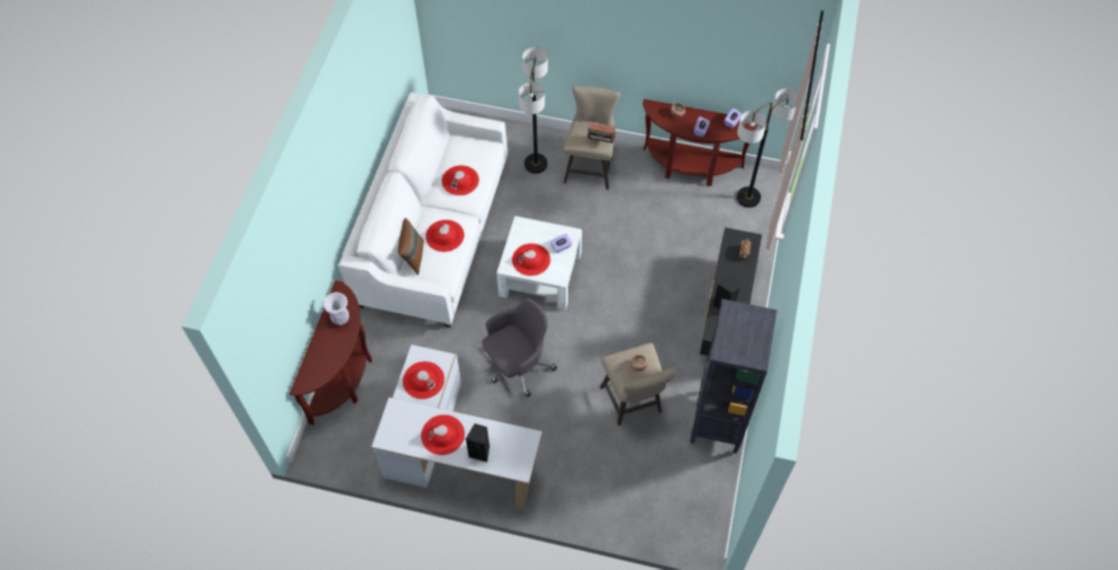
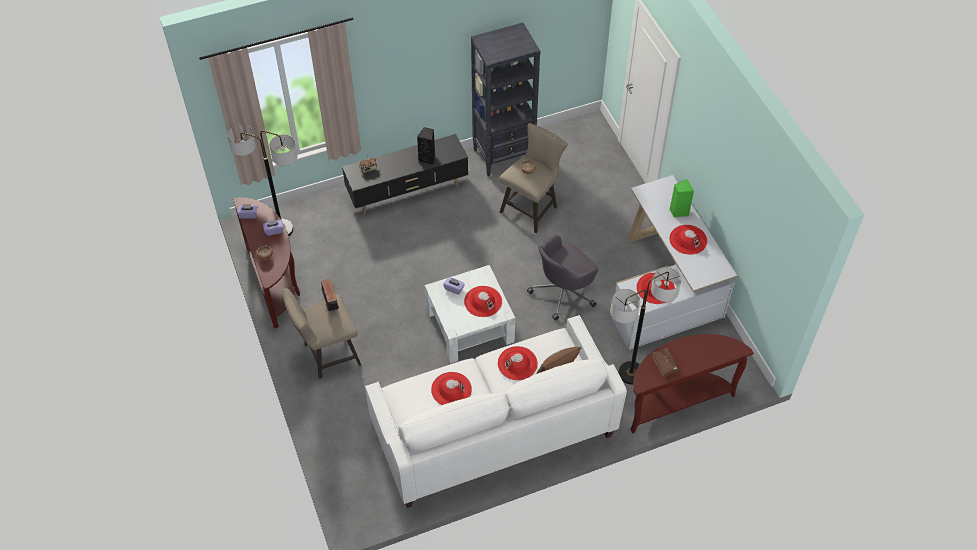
camera: 125 degrees left, 5 degrees down
white vase [323,292,349,325] -> brown book [652,348,679,377]
black speaker [466,424,490,462] -> green speaker [670,179,694,217]
grey office chair [482,299,557,397] -> grey office chair turned 60 degrees counterclockwise [527,234,598,321]
floor lamp [518,47,548,174] -> floor lamp moved to [610,267,681,384]

